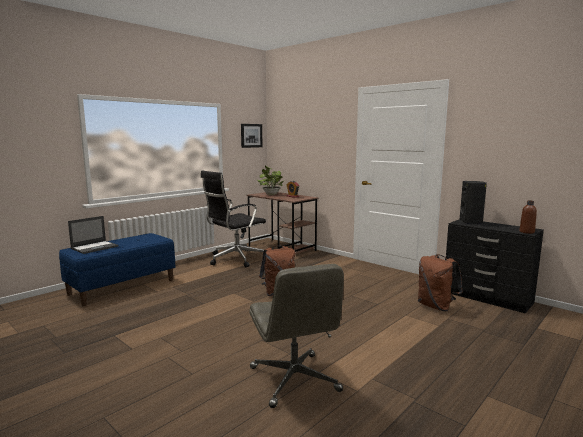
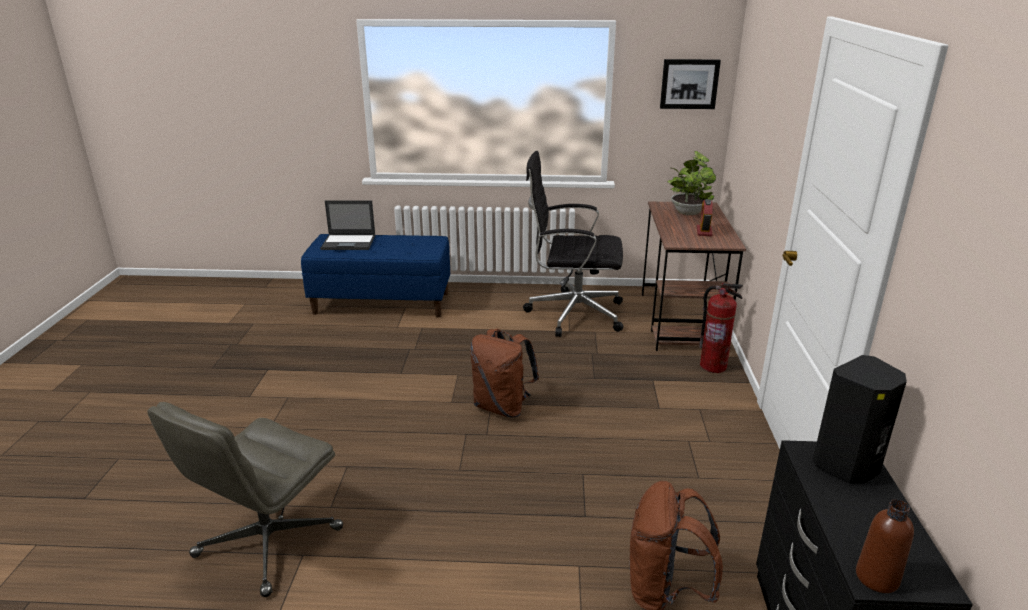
camera: 50 degrees right, 15 degrees up
none -> fire extinguisher [699,283,743,373]

